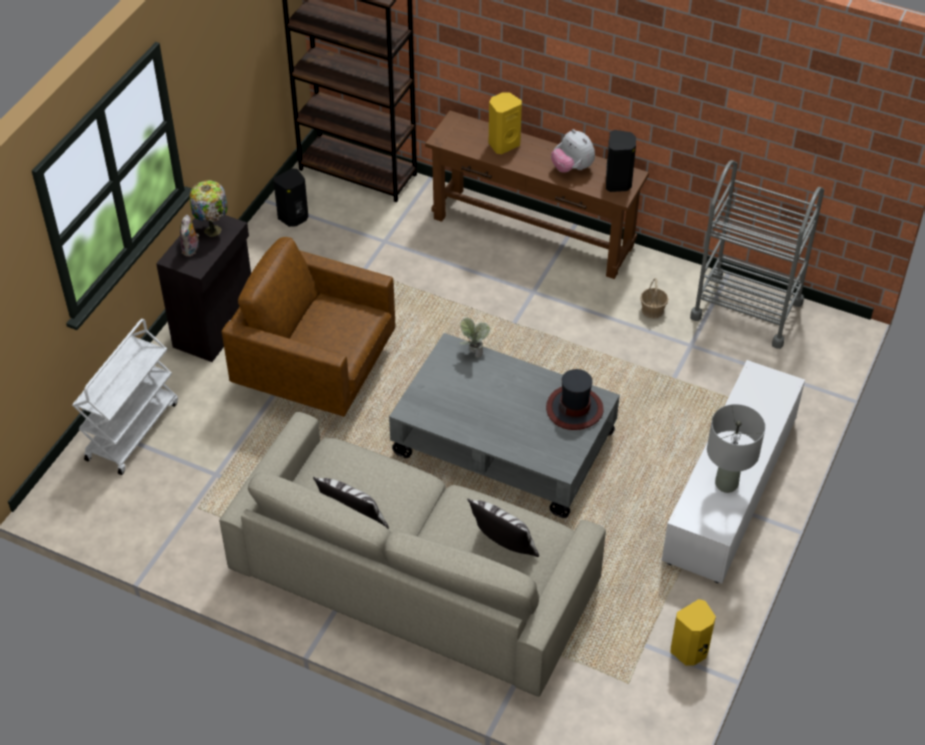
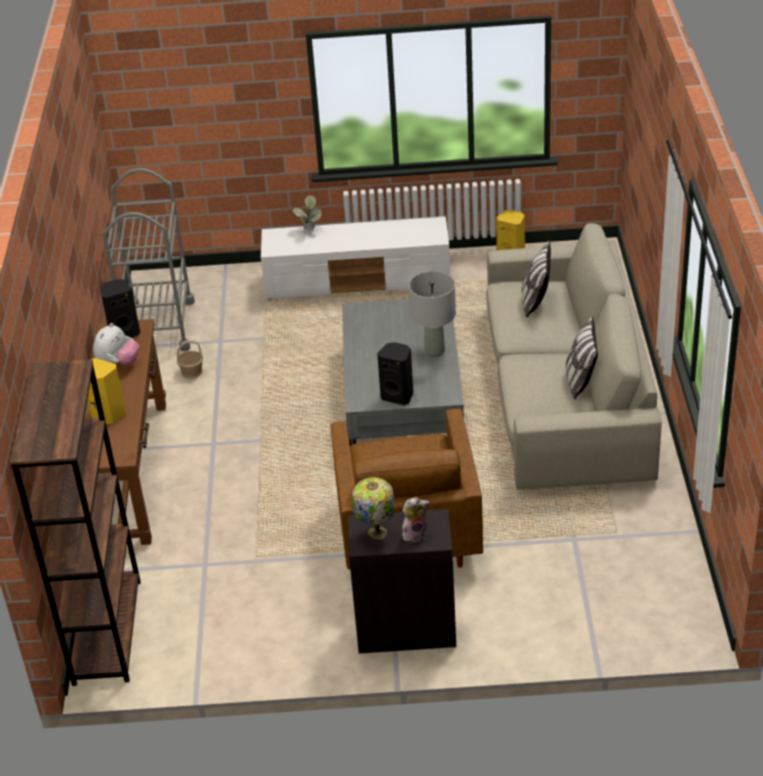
camera: 115 degrees left, 10 degrees down
white cart [72,319,178,475] -> none
black speaker [274,168,308,227] -> black speaker moved to [377,342,413,405]
potted plant [460,318,490,358] -> potted plant moved to [292,195,321,230]
hat [546,369,604,430] -> none
grey table lamp [707,404,765,493] -> grey table lamp moved to [409,271,456,357]

